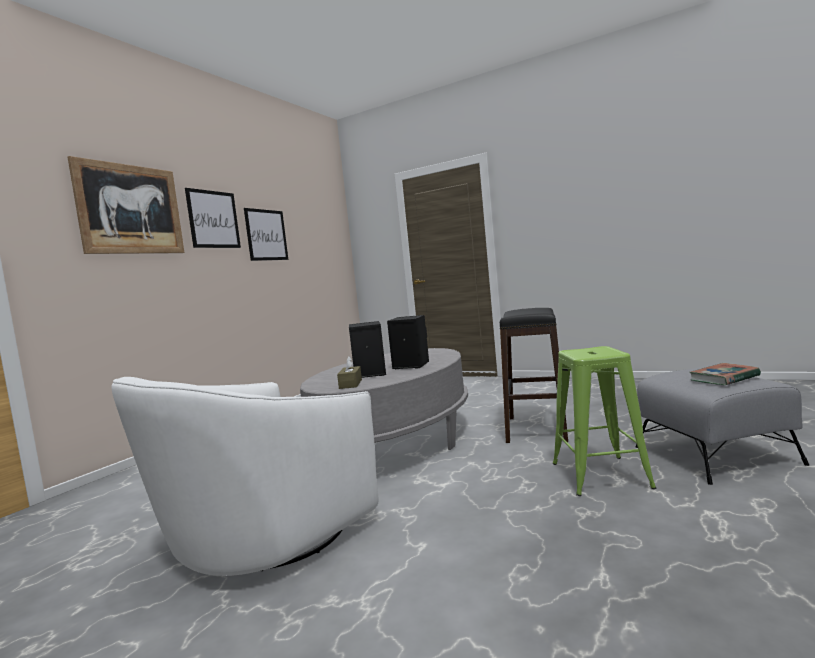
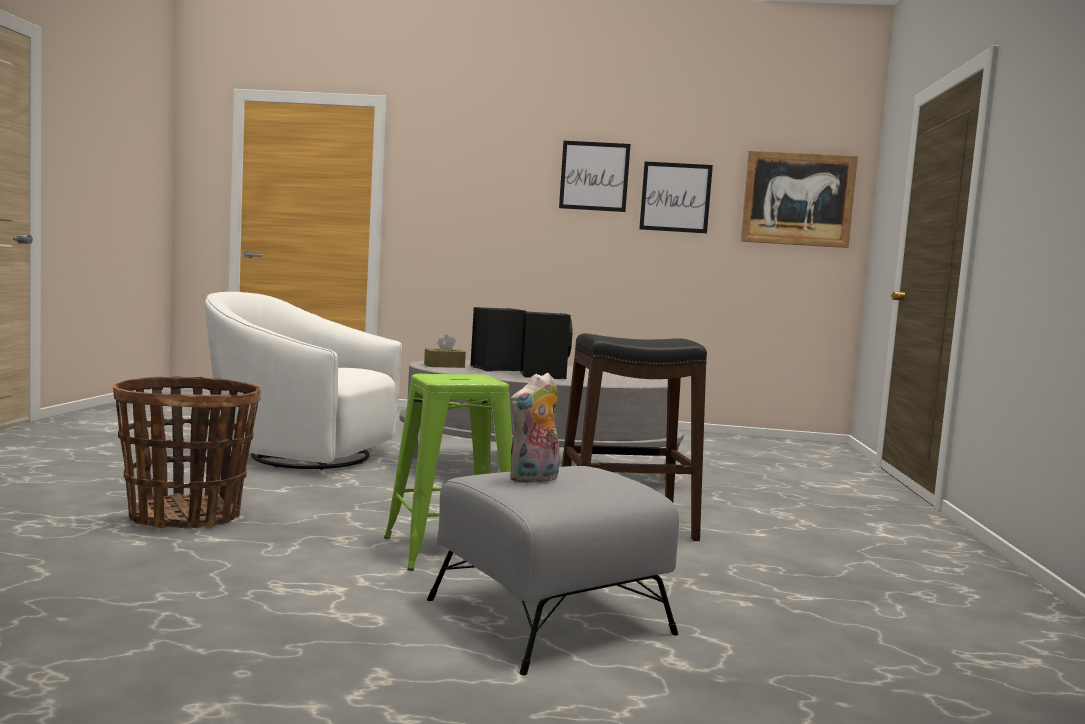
camera: 65 degrees right, 0 degrees up
picture [68,156,185,254] -> picture moved to [741,150,858,248]
book [689,363,761,385] -> plush toy [510,372,560,483]
none -> basket [113,376,260,529]

